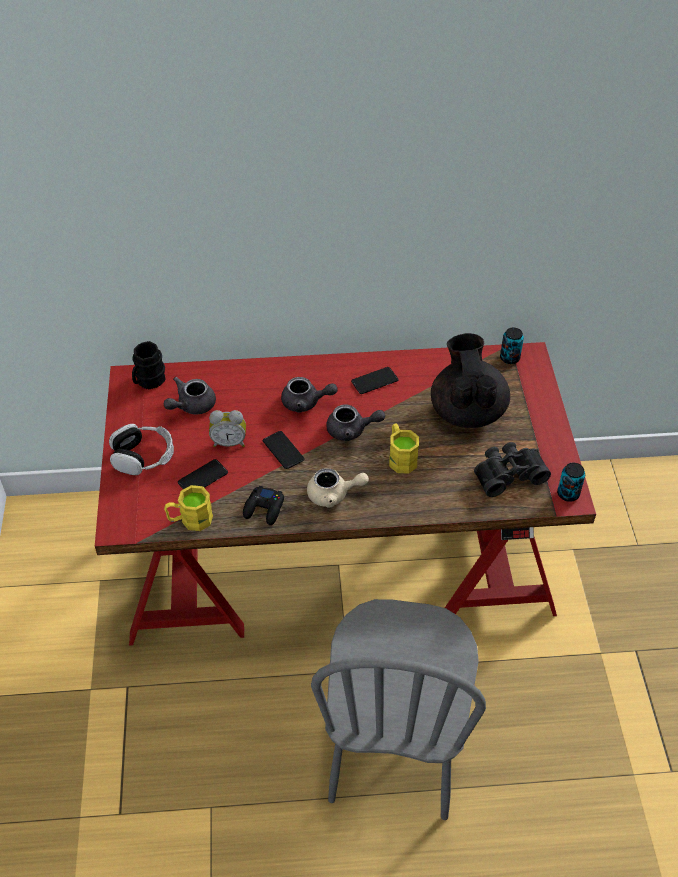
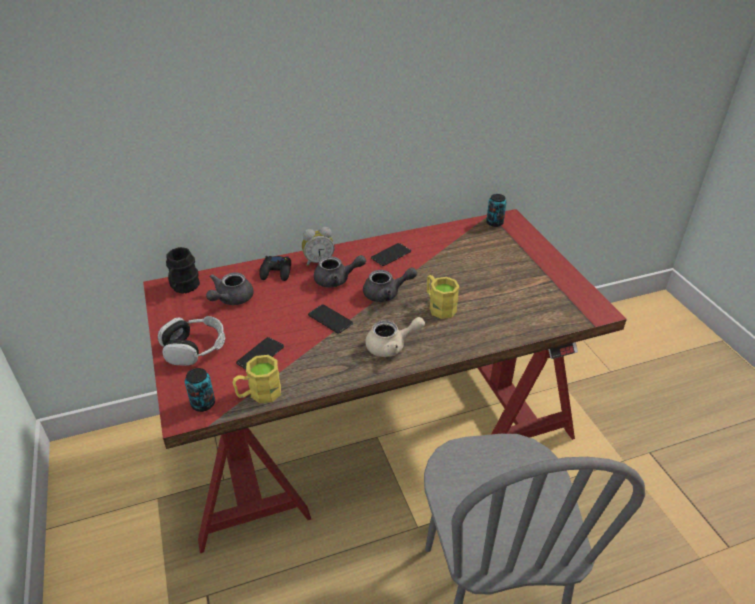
camera: 15 degrees left, 10 degrees down
alarm clock [209,410,246,447] -> alarm clock moved to [302,227,335,266]
black game controller [243,486,284,525] -> black game controller moved to [259,256,291,281]
black teapot [431,333,510,428] -> none
black binoculars [474,442,551,497] -> none
can [557,463,585,502] -> can moved to [185,368,215,412]

